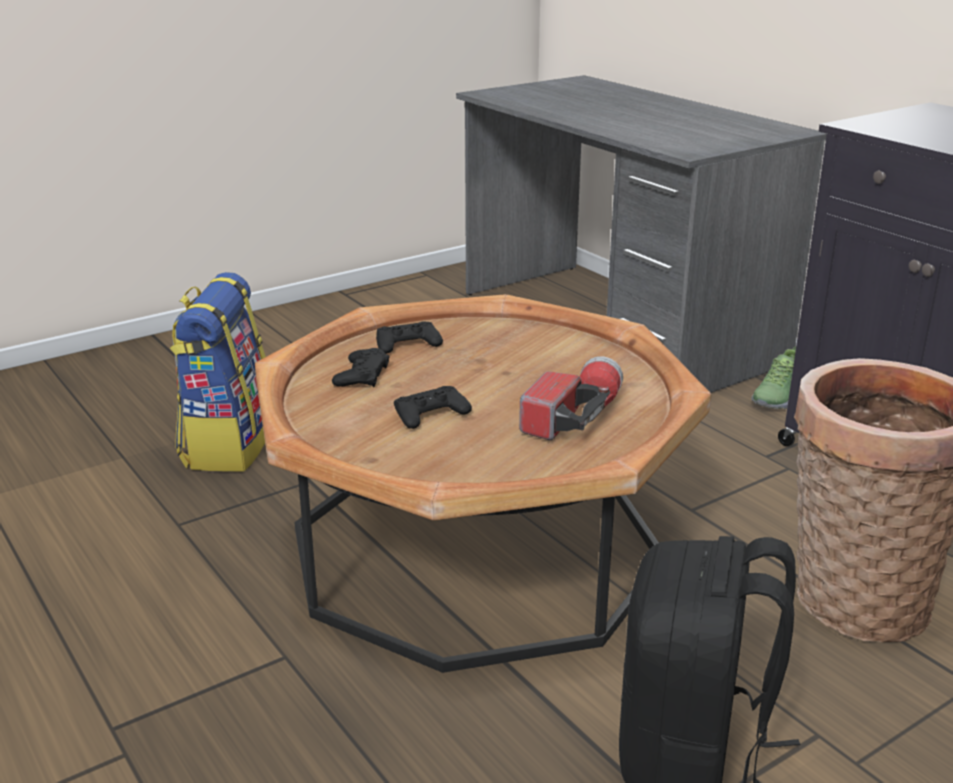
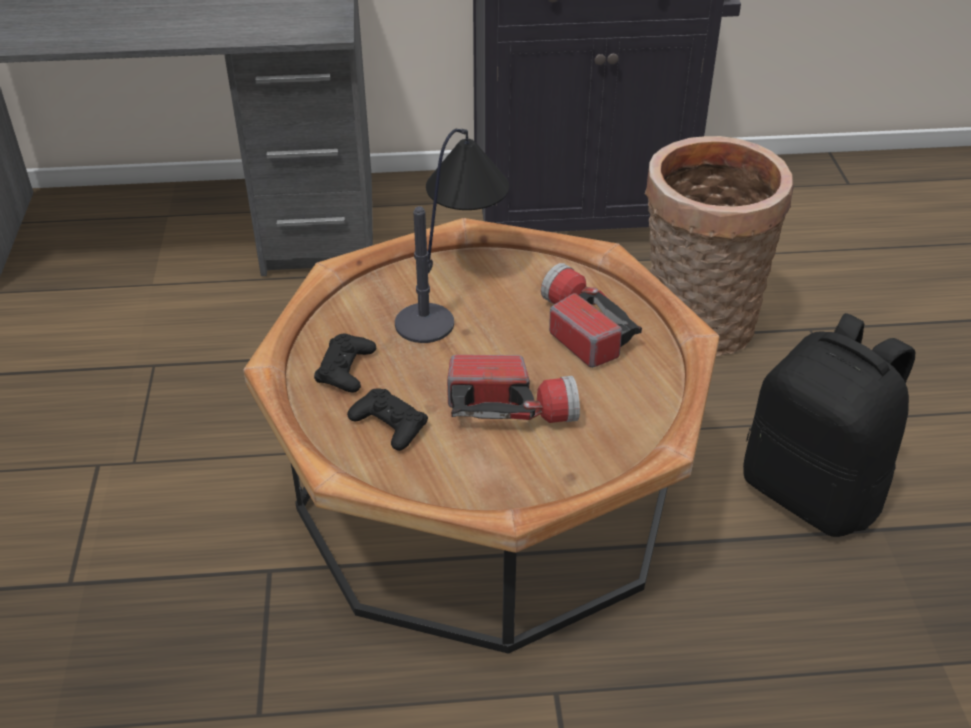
camera: 60 degrees left, 15 degrees up
backpack [170,272,266,472] -> none
black game controller [394,386,472,429] -> flashlight [447,355,580,423]
shoe [751,346,796,409] -> none
none -> table lamp [395,129,509,343]

